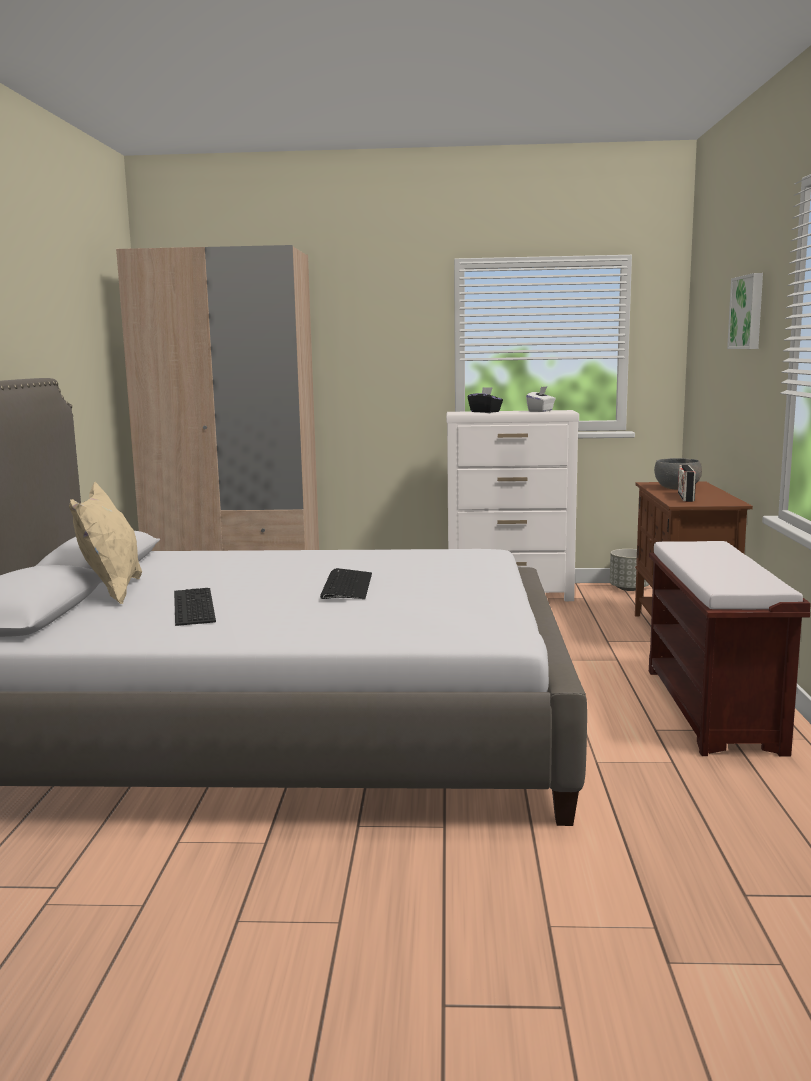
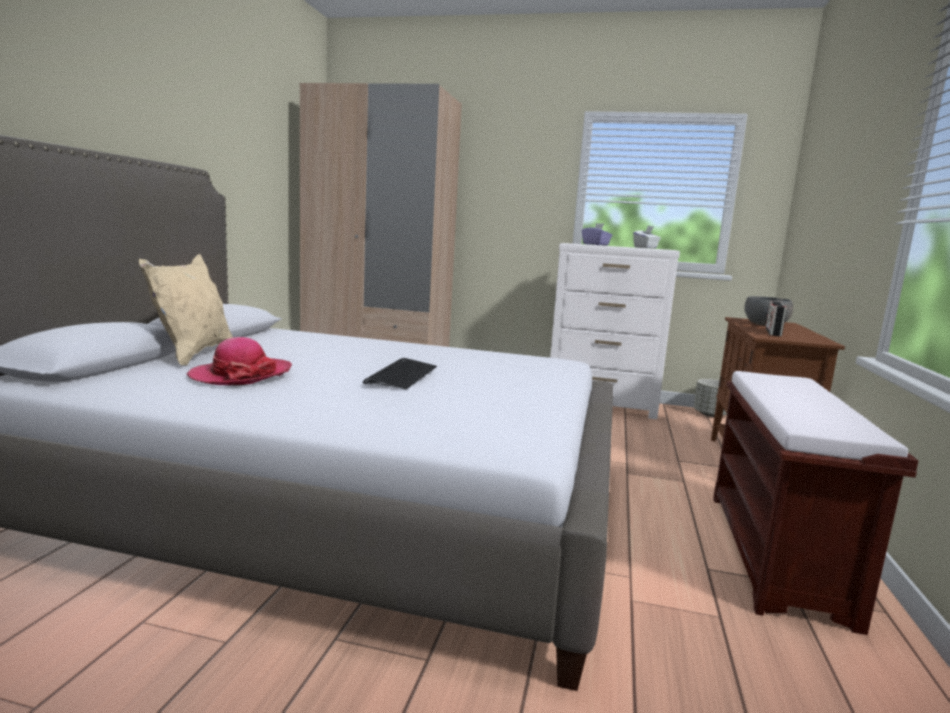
camera: 10 degrees right, 0 degrees up
keyboard [174,588,216,626] -> hat [187,337,292,385]
black tissue box [468,387,503,413] -> purple tissue box [582,223,613,245]
picture [727,273,763,349] -> none

